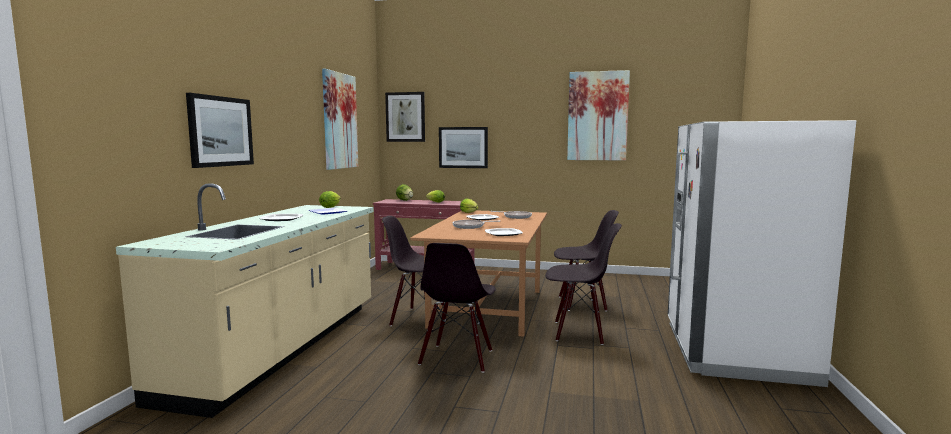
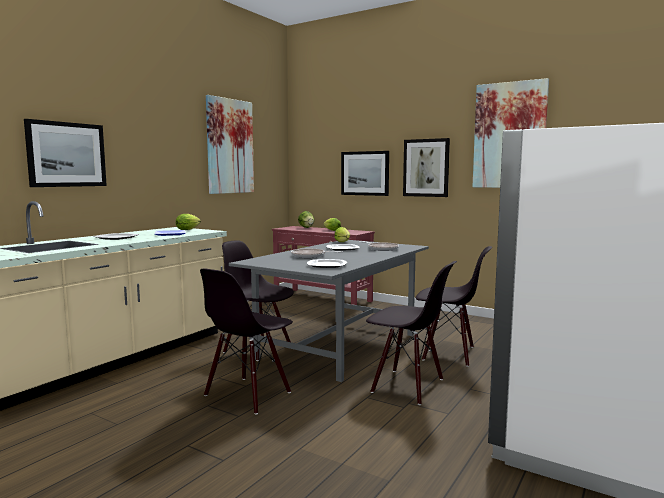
camera: 20 degrees right, 0 degrees up
picture [385,92,425,142] -> picture moved to [403,138,450,197]
brown dining table [410,210,547,337] -> grey dining table [229,240,429,382]

